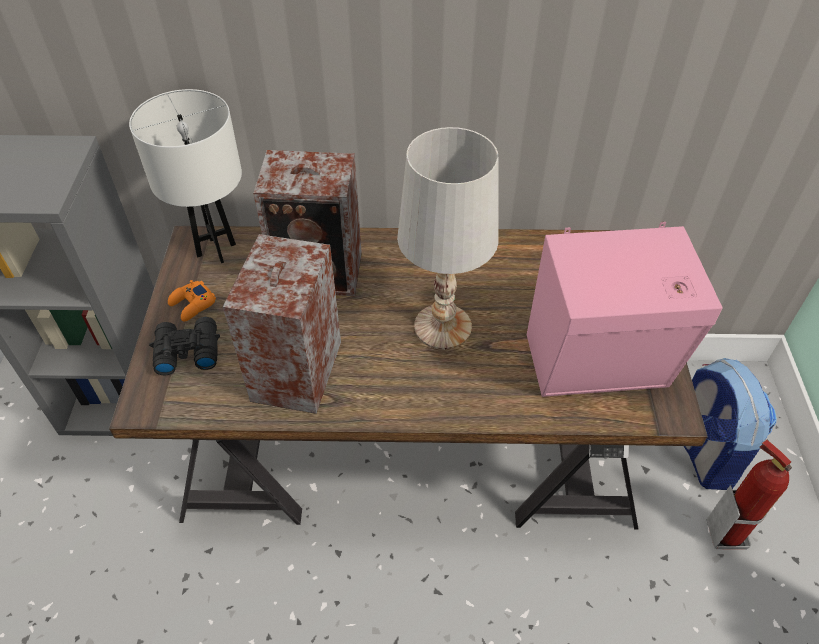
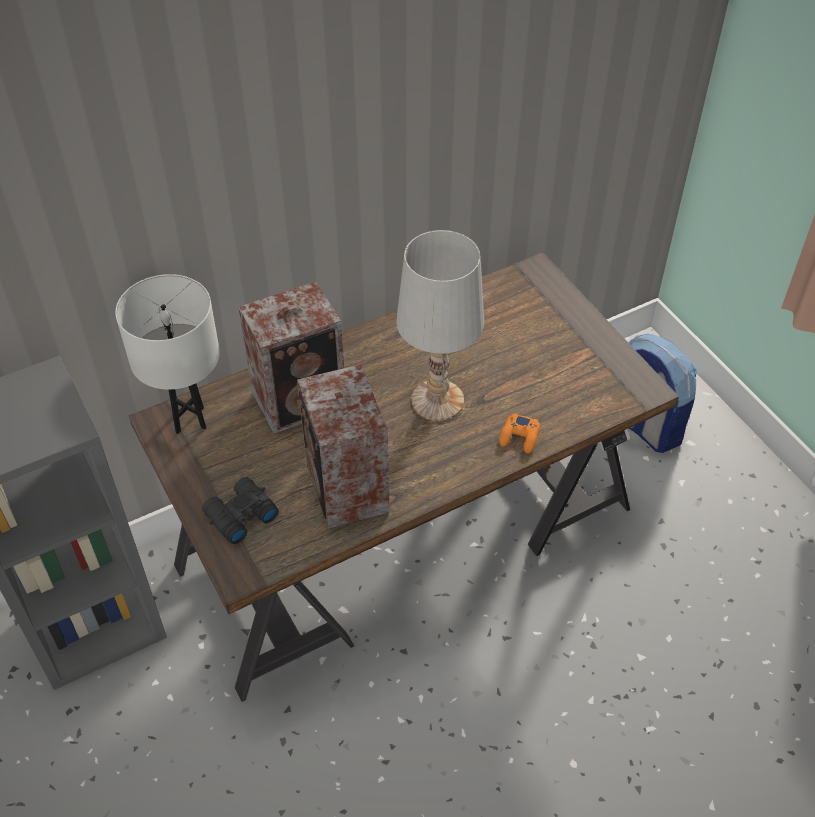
camera: 30 degrees left, 0 degrees up
orange game controller [168,280,216,322] -> orange game controller moved to [499,413,540,453]
pink speaker [527,222,723,397] -> none
fire extinguisher [706,440,792,549] -> none

